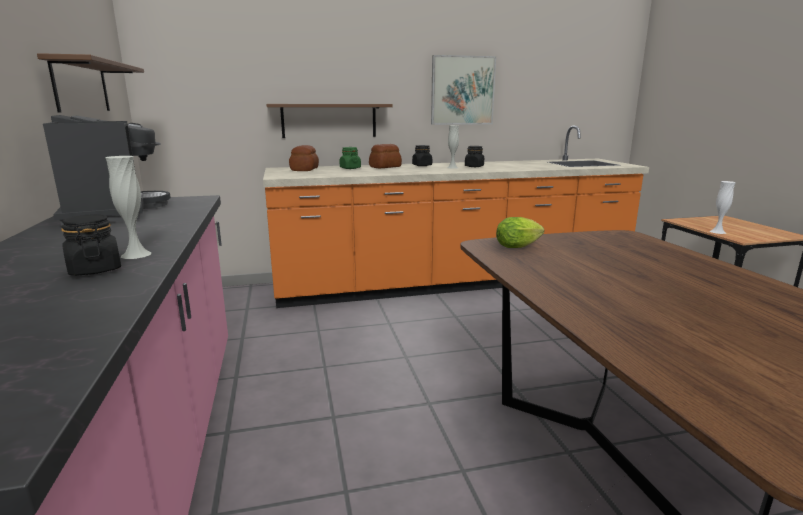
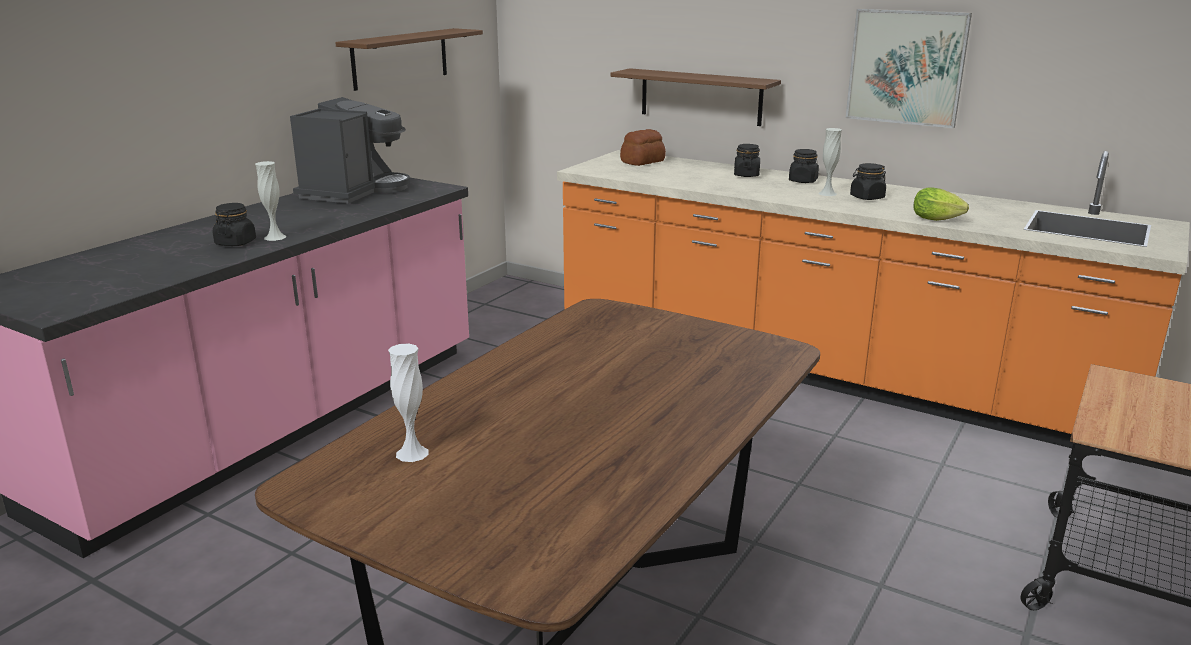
camera: 45 degrees right, 5 degrees up
green jar [340,147,361,169] -> none
bread [369,144,402,168] -> black jar [734,144,760,177]
lettuce [496,217,544,248] -> lettuce moved to [914,188,969,221]
white vase [710,181,736,234] -> white vase moved to [388,343,429,462]

